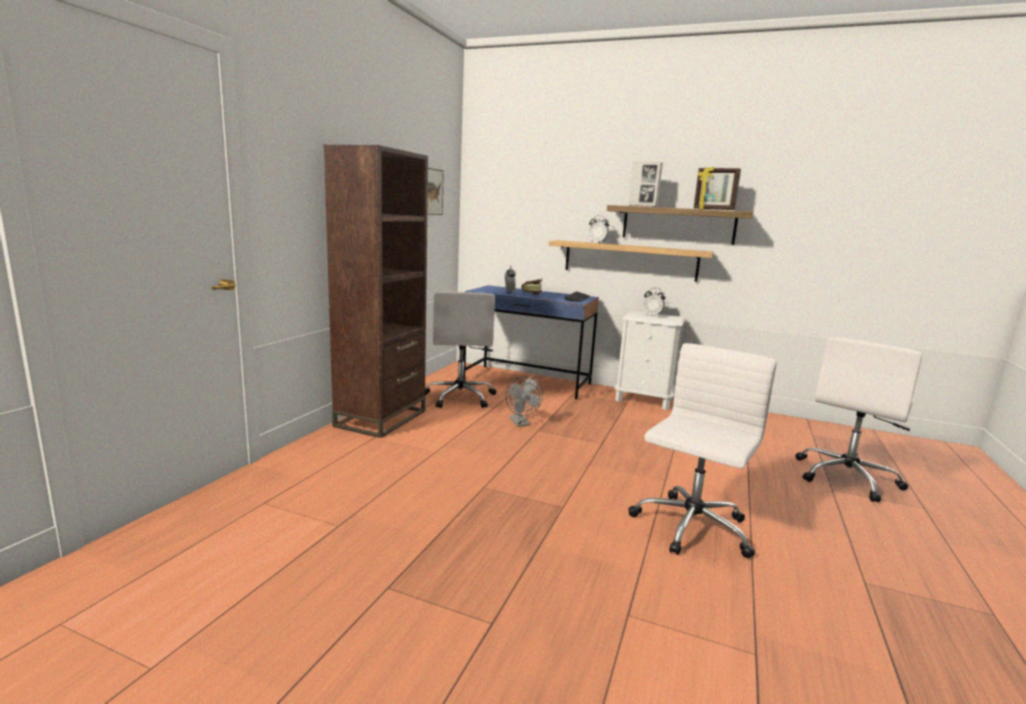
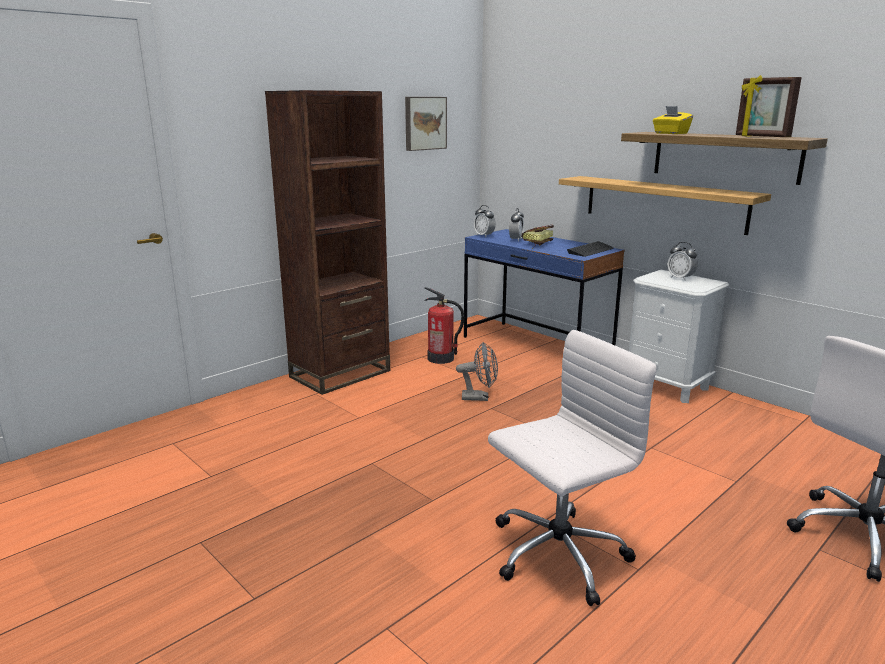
camera: 25 degrees right, 5 degrees up
white office chair [425,292,496,408] -> fire extinguisher [424,287,464,364]
grey fan [506,376,543,427] -> grey fan turned 90 degrees counterclockwise [456,342,498,401]
alarm clock [588,215,609,243] -> alarm clock moved to [474,205,496,237]
picture frame [629,162,663,207] -> yellow tissue box [653,106,693,134]

